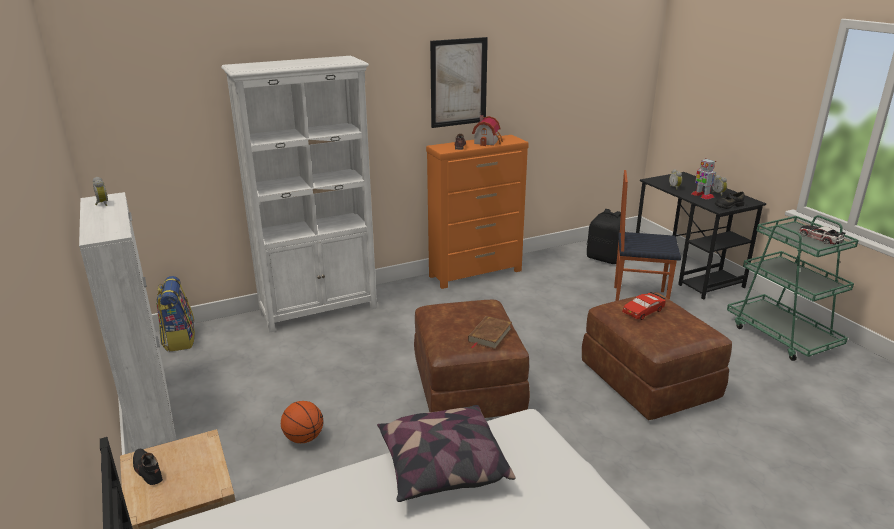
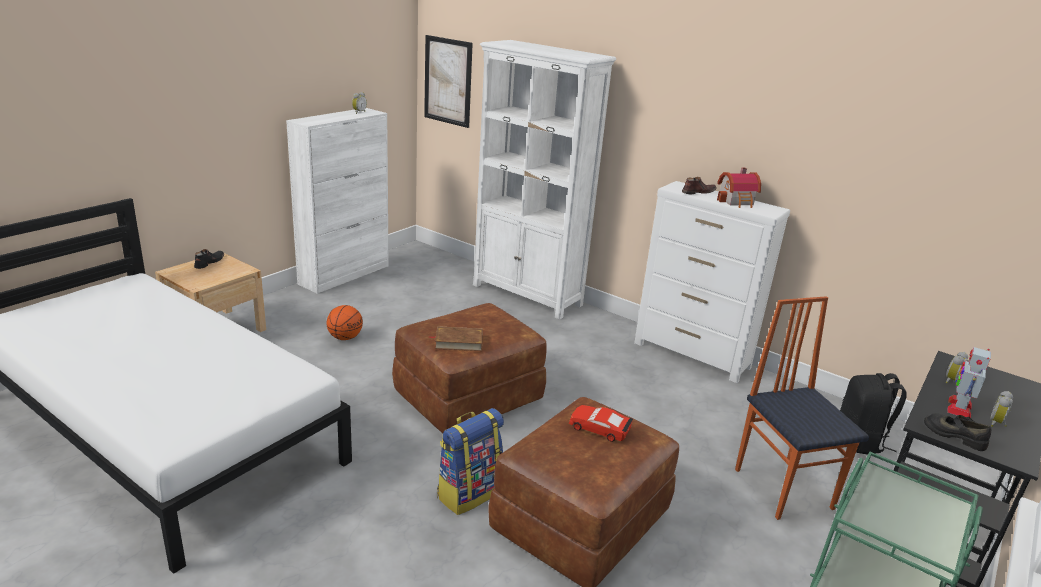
camera: 60 degrees right, 0 degrees up
backpack [156,276,195,351] -> backpack moved to [437,408,504,515]
pillow [377,405,516,502] -> none
orange dresser [426,135,529,289] -> white dresser [634,181,790,383]
picture [430,37,488,128] -> picture moved to [424,35,473,128]
toy car [799,225,845,245] -> none

